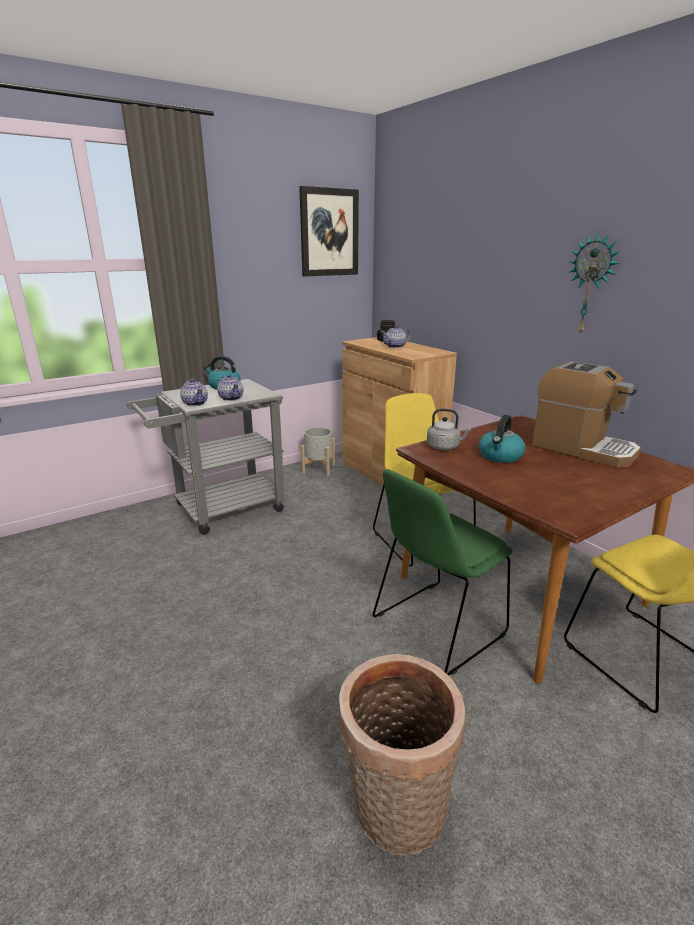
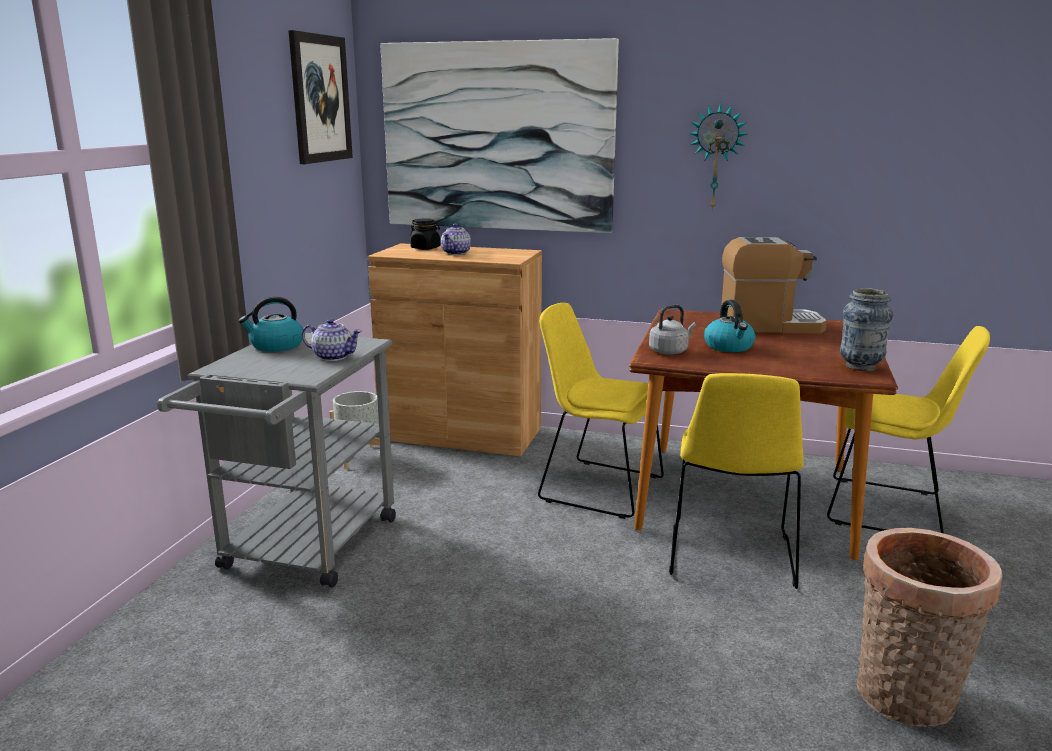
camera: 40 degrees left, 5 degrees down
teapot [180,379,208,406] -> none
green chair [373,469,512,675] -> yellow chair [669,373,804,589]
none -> picture [380,38,619,233]
none -> vase [840,289,893,371]

